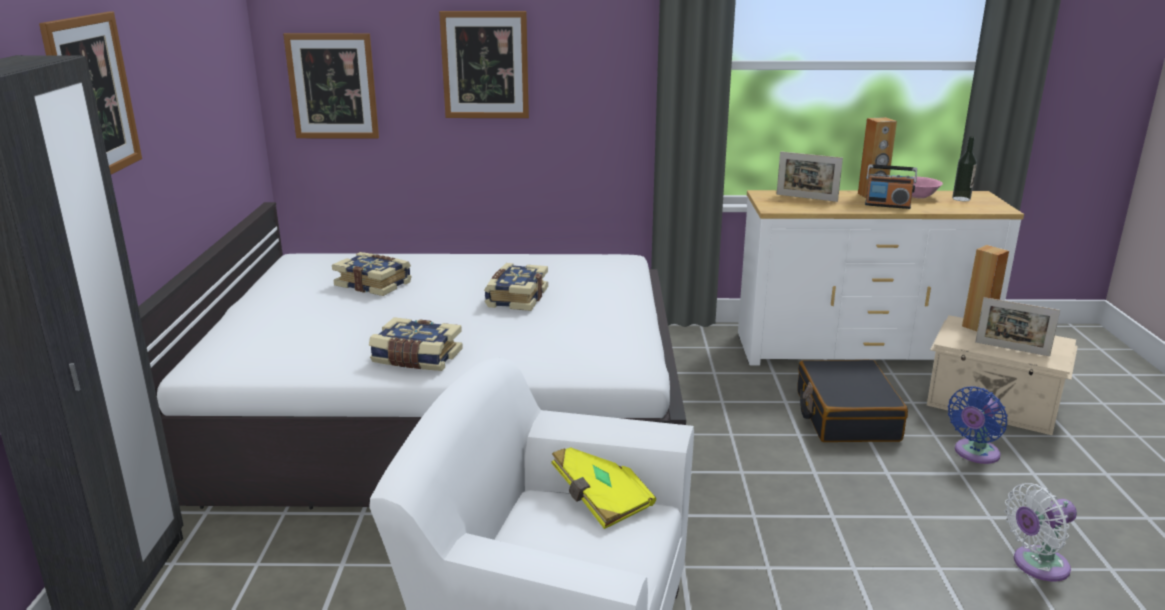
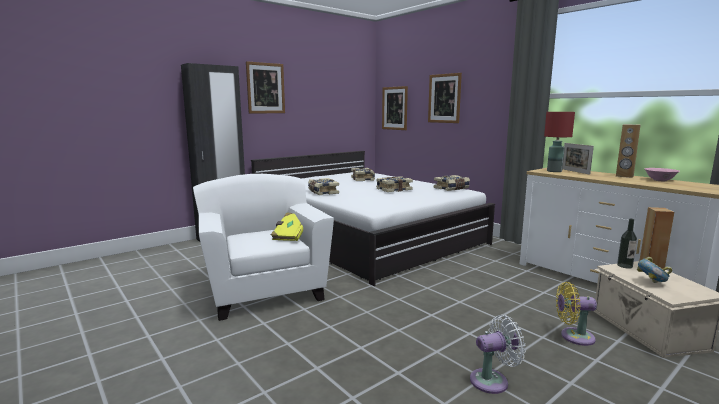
camera: 50 degrees right, 10 degrees down
black suitcase [797,360,908,442] -> none
radio [865,164,917,209] -> none
blue fan [948,386,1008,464] -> yellow fan [556,282,597,346]
bottle [952,136,977,201] -> bottle moved to [617,219,637,269]
picture frame [975,297,1060,356] -> bowl [637,257,672,283]
white fan [1004,483,1077,581] -> white fan turned 135 degrees clockwise [470,315,525,394]
none -> book [434,175,470,191]
none -> red table lamp [544,112,575,172]

